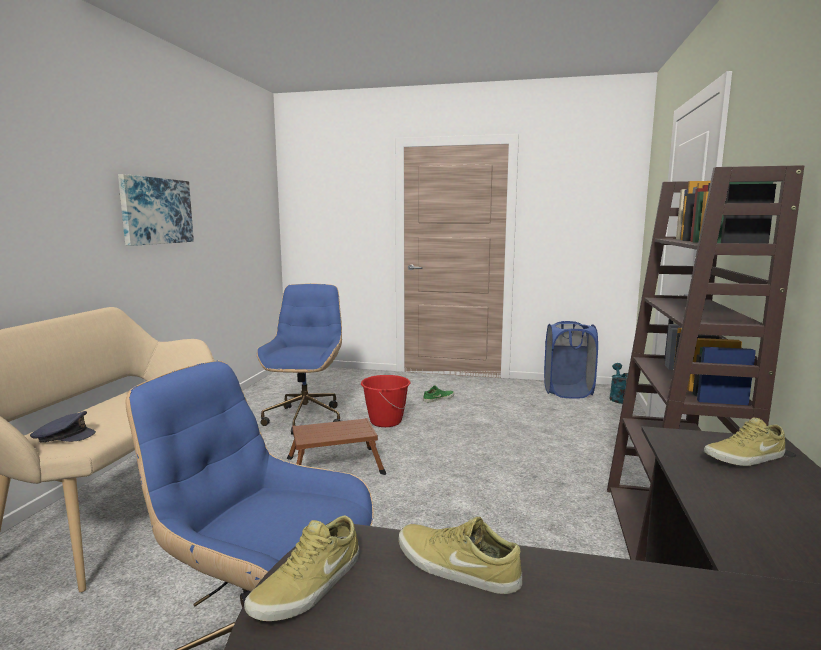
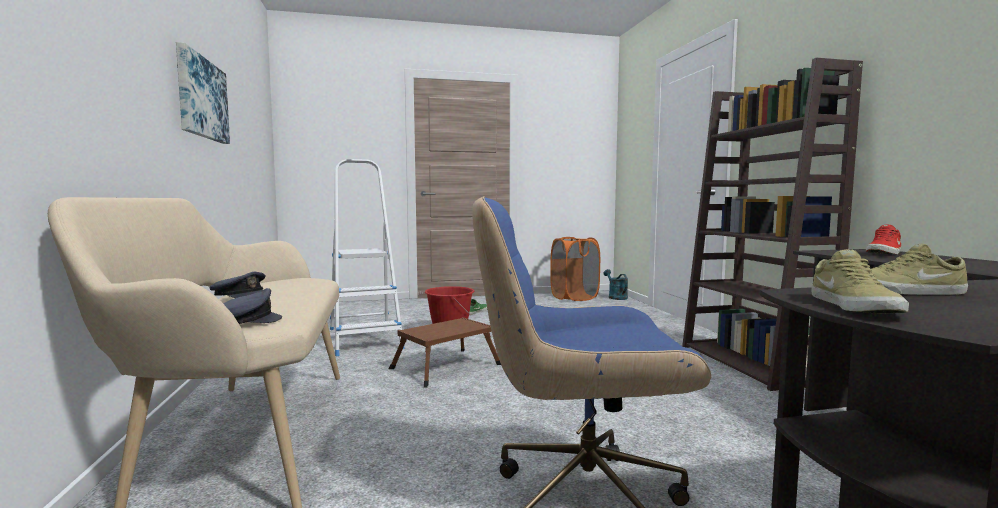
camera: 25 degrees left, 5 degrees down
blue office chair [257,284,342,435] -> white step ladder [330,159,405,356]
blue laundry basket [544,321,598,399] -> orange laundry basket [550,237,600,301]
beige shoe [704,418,785,466] -> red shoe [866,225,901,254]
none -> grey cap [209,272,266,298]

